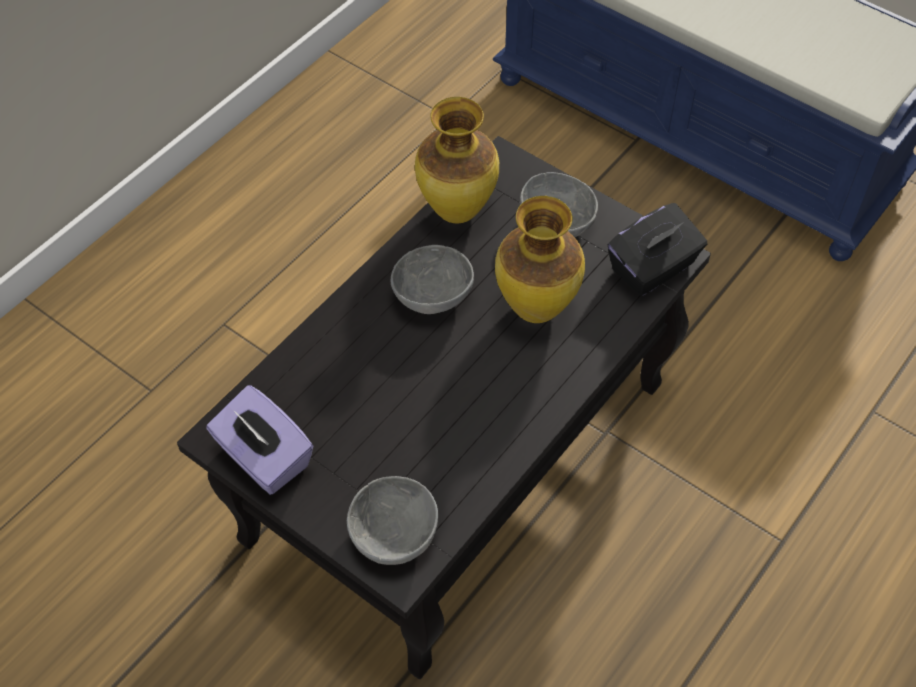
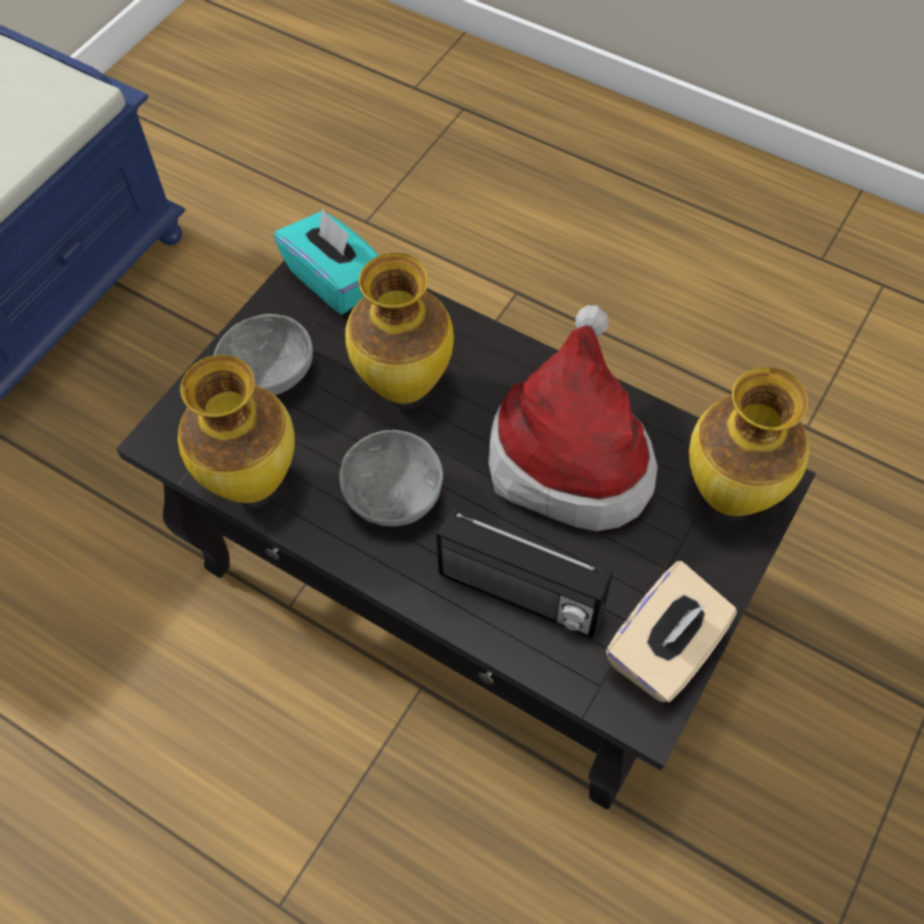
camera: 95 degrees left, 5 degrees up
purple tissue box [206,385,313,495] -> beige tissue box [606,561,737,702]
grey bowl [347,476,438,565] -> vase [689,367,809,516]
black tissue box [608,203,708,296] -> turquoise tissue box [274,208,379,315]
none -> radio [436,508,613,638]
none -> hat [489,305,658,531]

